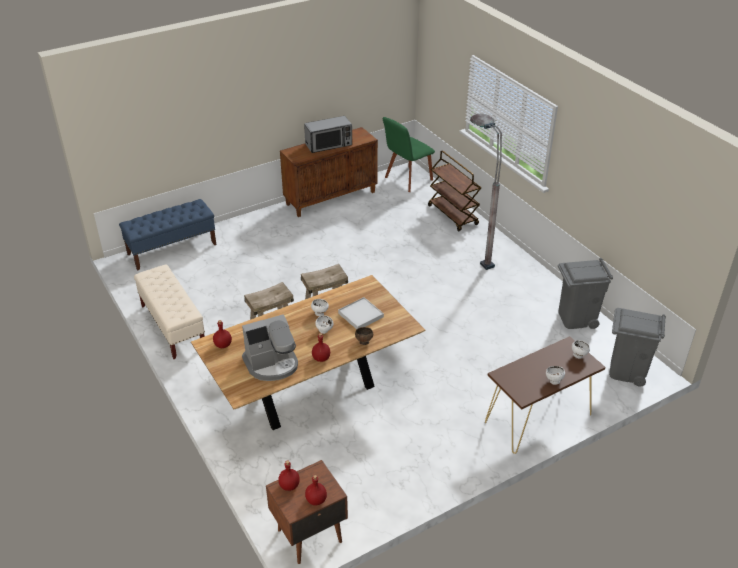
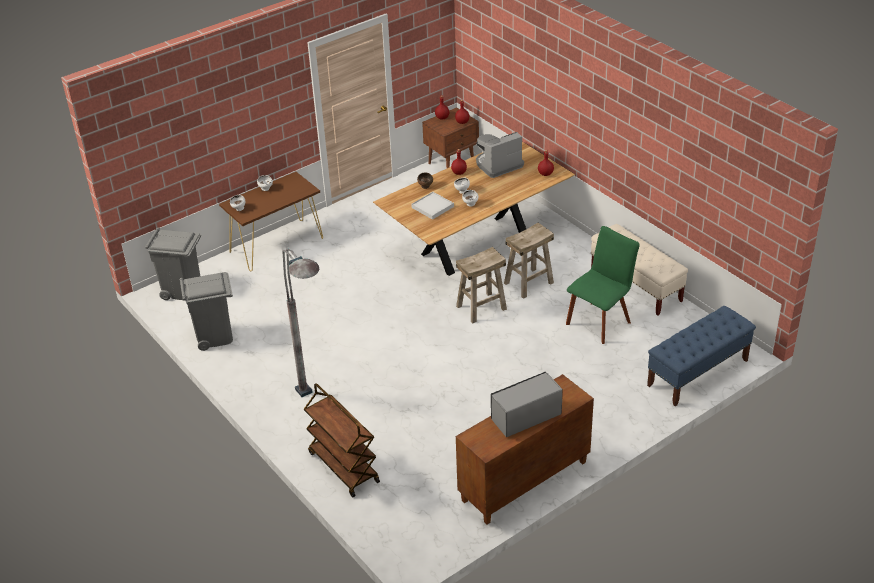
camera: 175 degrees right, 0 degrees up
green chair [383,117,435,192] -> green chair moved to [566,226,640,344]

